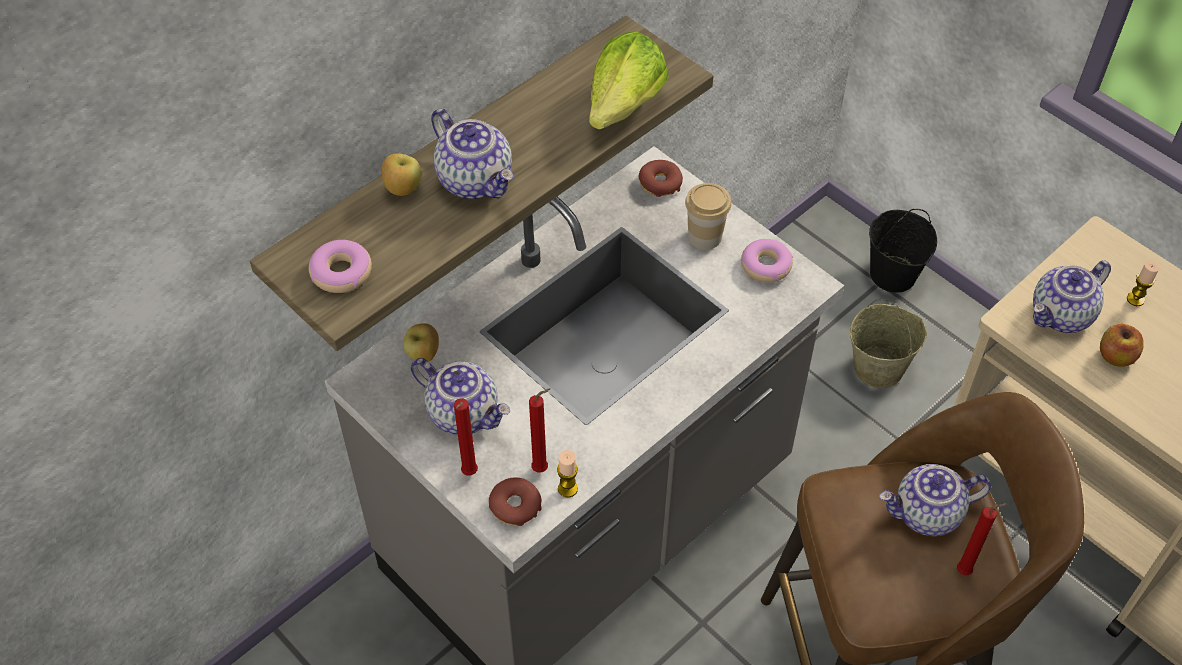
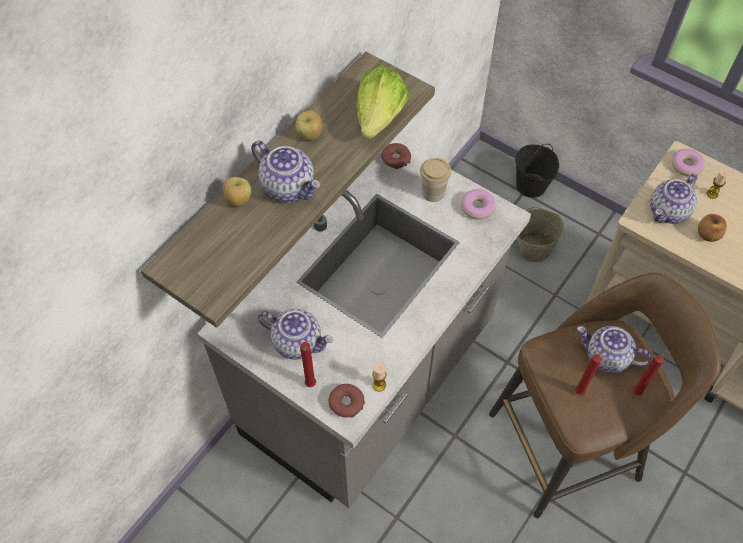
camera: 10 degrees left, 5 degrees up
donut [309,240,372,293] -> donut moved to [671,149,705,176]
apple [403,323,439,361] -> apple moved to [296,110,322,140]
red candle [529,388,550,472] -> red candle moved to [575,350,607,395]
teapot [879,464,991,536] -> teapot turned 45 degrees clockwise [577,326,652,373]

